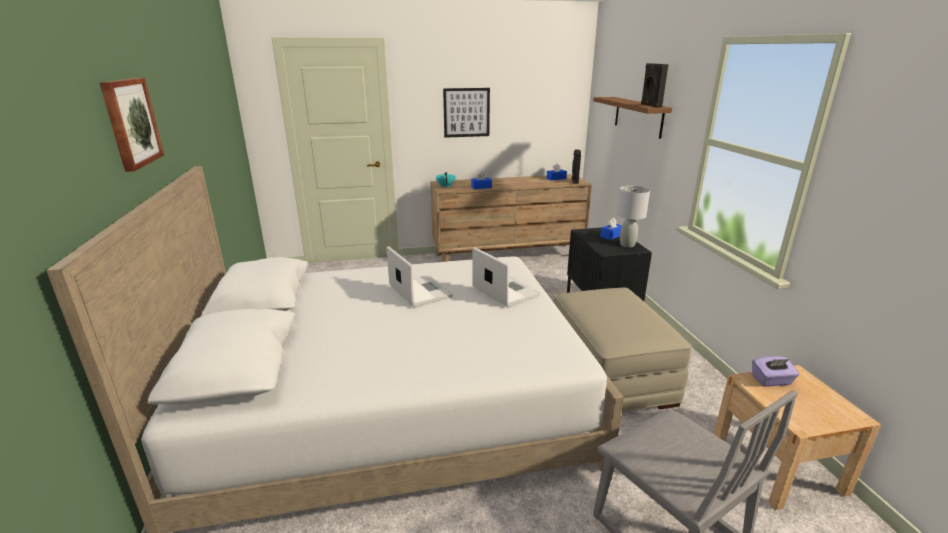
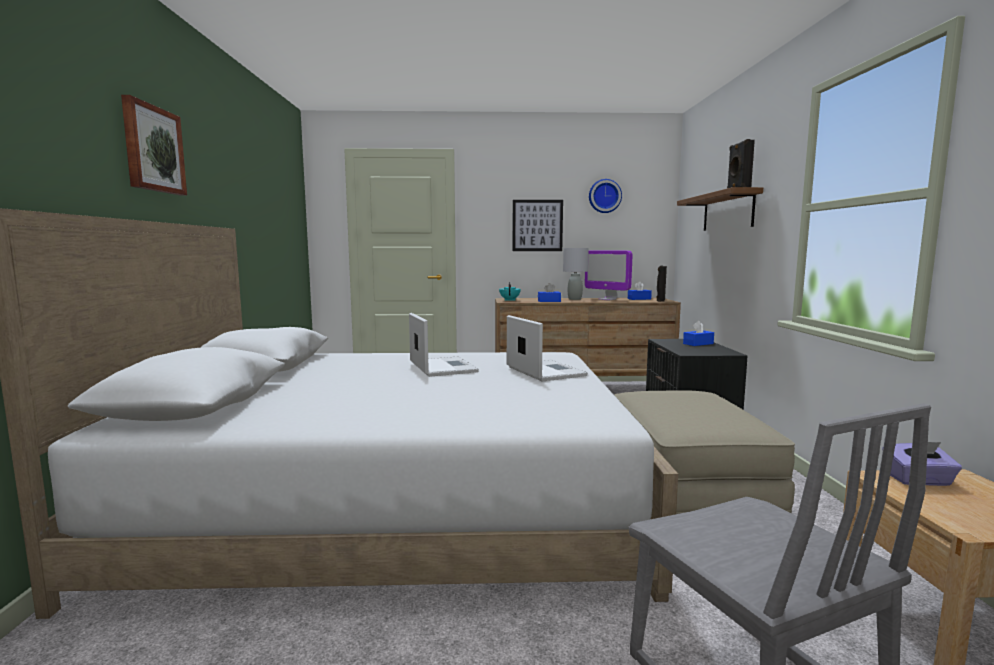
camera: 10 degrees right, 15 degrees down
grey table lamp [617,186,650,248] -> grey table lamp moved to [563,248,589,300]
none -> monitor [585,251,632,300]
none -> wall clock [589,179,622,213]

